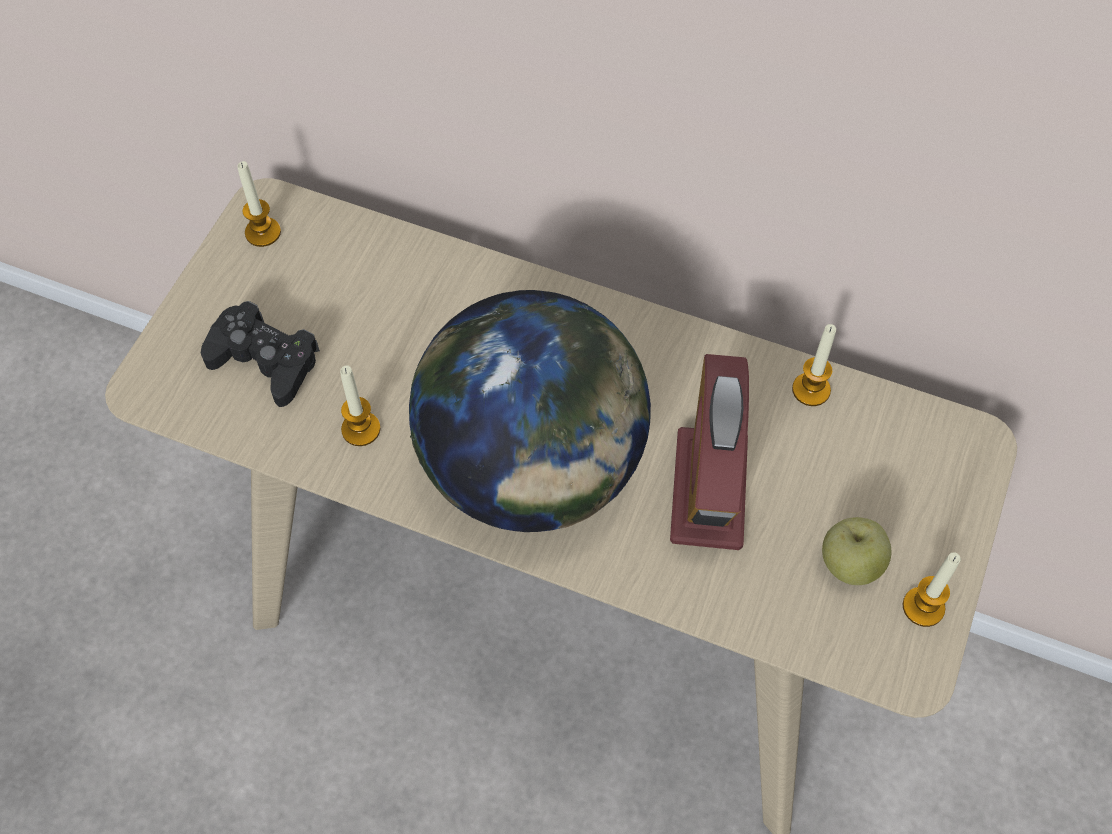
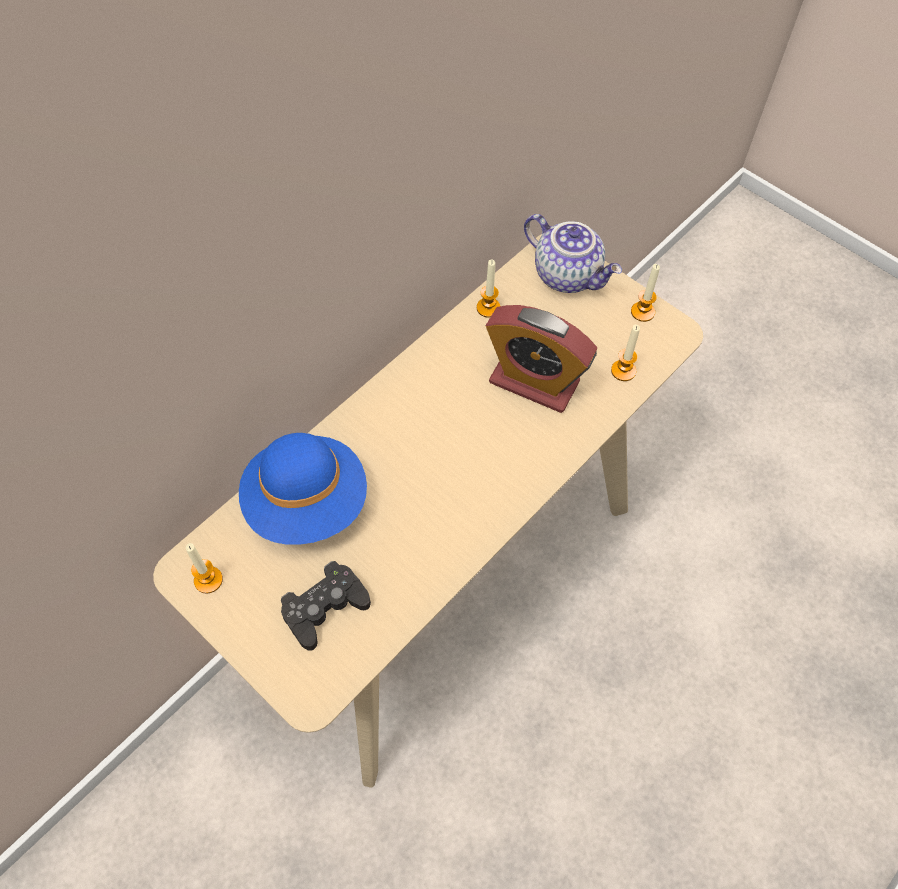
camera: 70 degrees left, 0 degrees up
candle [340,365,380,446] -> candle moved to [611,325,640,381]
globe [409,290,651,532] -> none
apple [822,517,891,585] -> none
none -> blue hat [239,433,367,545]
none -> teapot [524,214,622,293]

